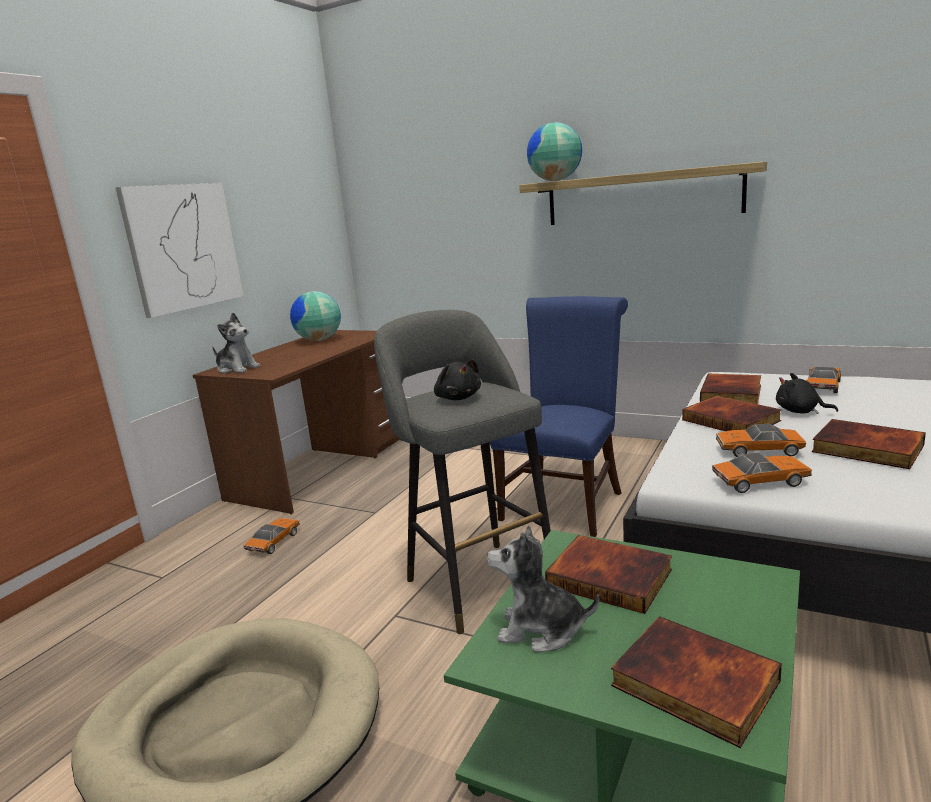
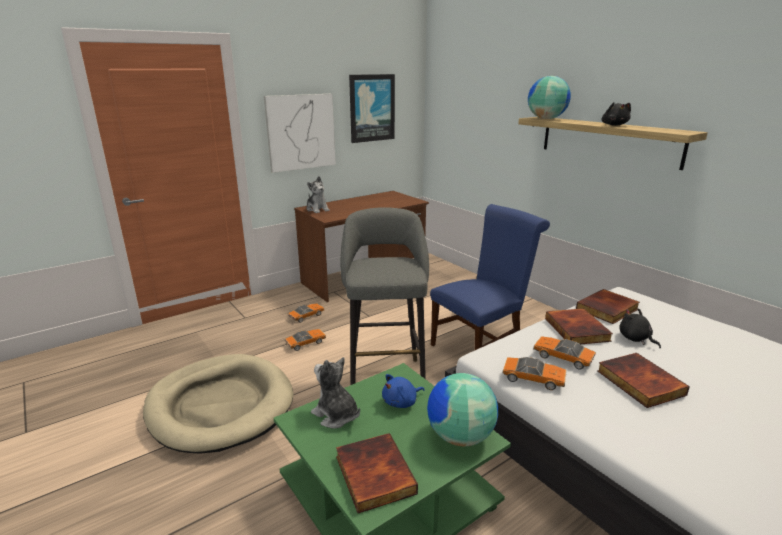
camera: 25 degrees right, 5 degrees up
globe [290,291,341,341] -> globe moved to [427,373,498,446]
black plush toy [434,359,481,400] -> black plush toy moved to [602,102,631,126]
book [545,535,672,614] -> blue plush toy [382,374,425,408]
toy car [806,367,841,393] -> toy car moved to [285,329,326,351]
none -> picture [349,74,395,143]

